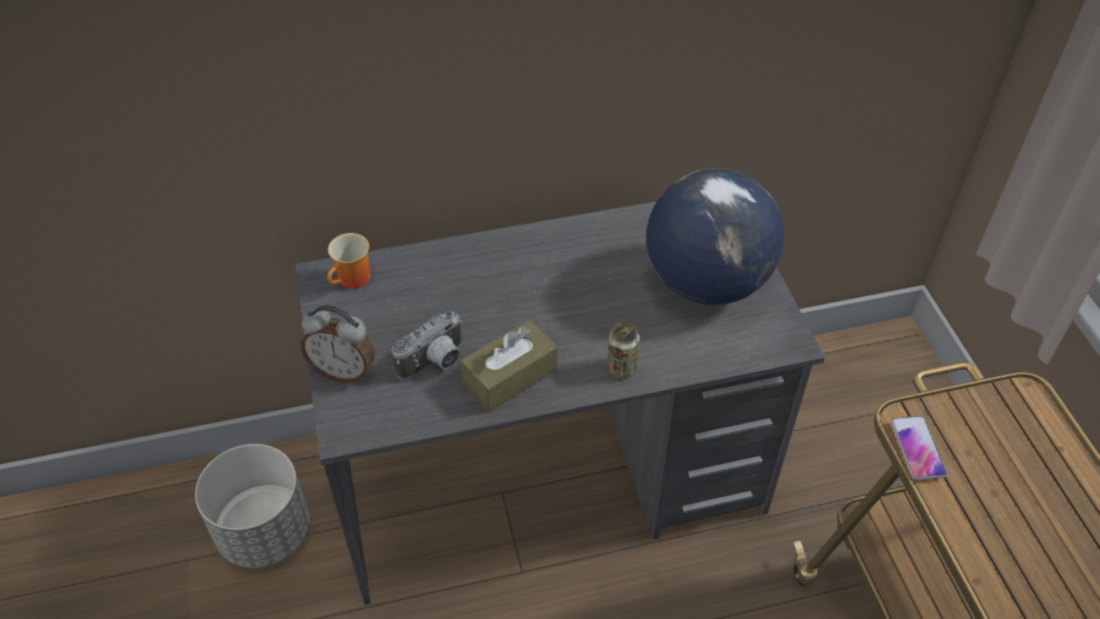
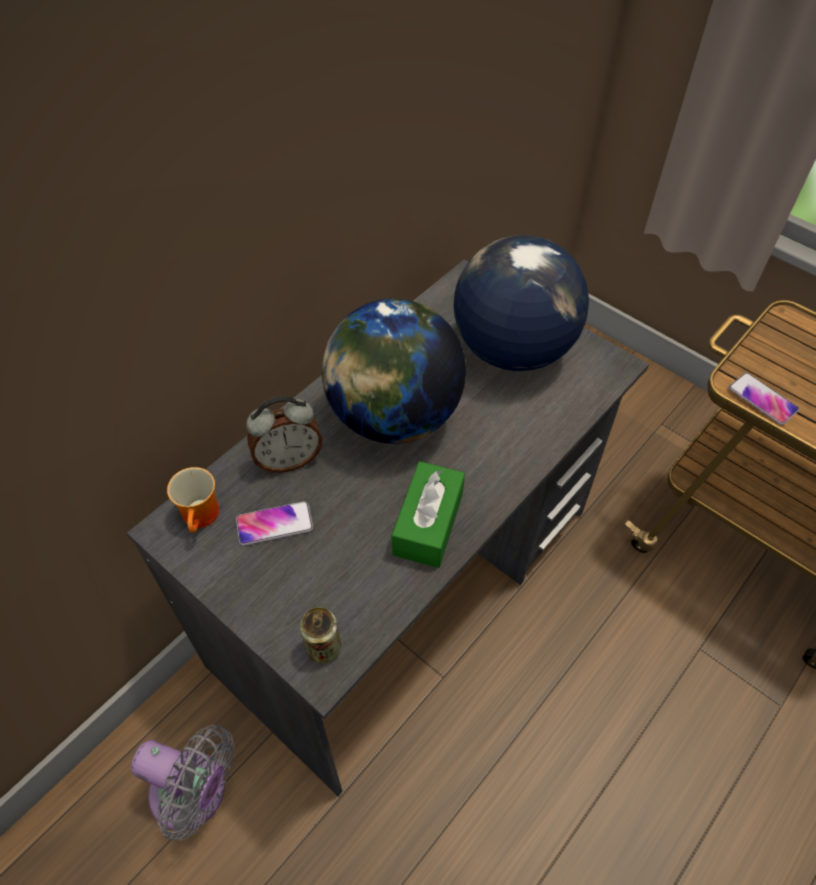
camera: 35 degrees left, 5 degrees up
grey planter [195,444,310,568] -> grey fan [131,725,235,840]
alarm clock [301,305,375,383] -> alarm clock moved to [246,396,323,473]
camera [392,311,462,380] -> none
brown tissue box [460,320,557,412] -> green tissue box [392,461,465,568]
can [607,323,640,378] -> can moved to [300,607,341,664]
none -> phone [236,501,313,546]
none -> globe [321,299,466,444]

